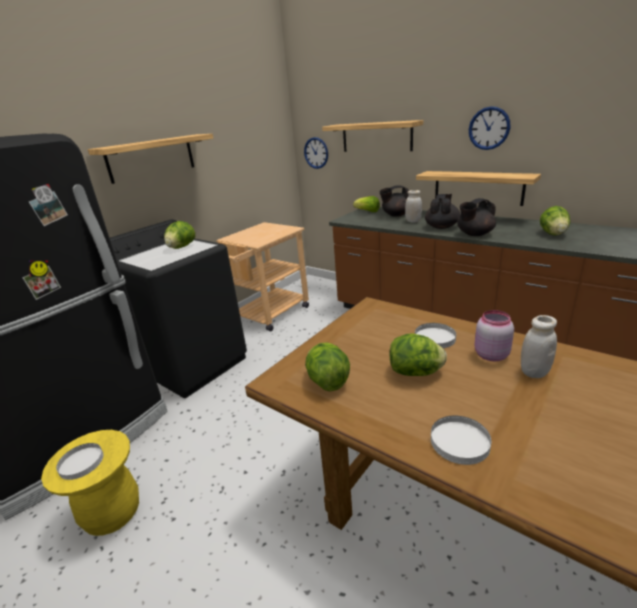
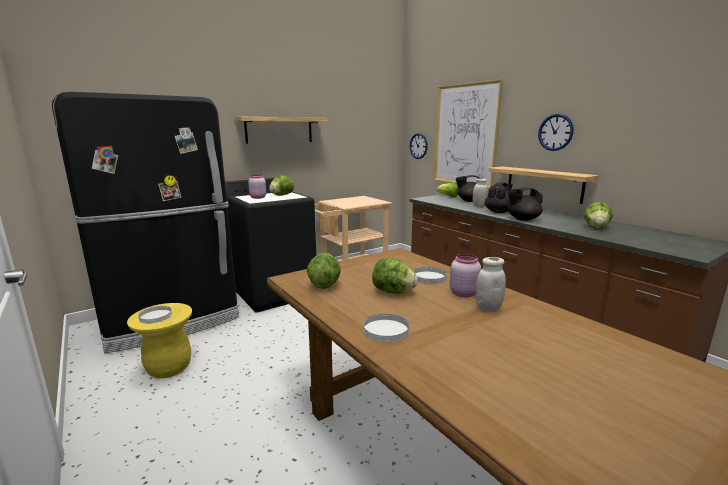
camera: 15 degrees right, 10 degrees down
shelf [322,120,423,152] -> picture [433,79,503,188]
none -> pink jar [248,175,266,199]

